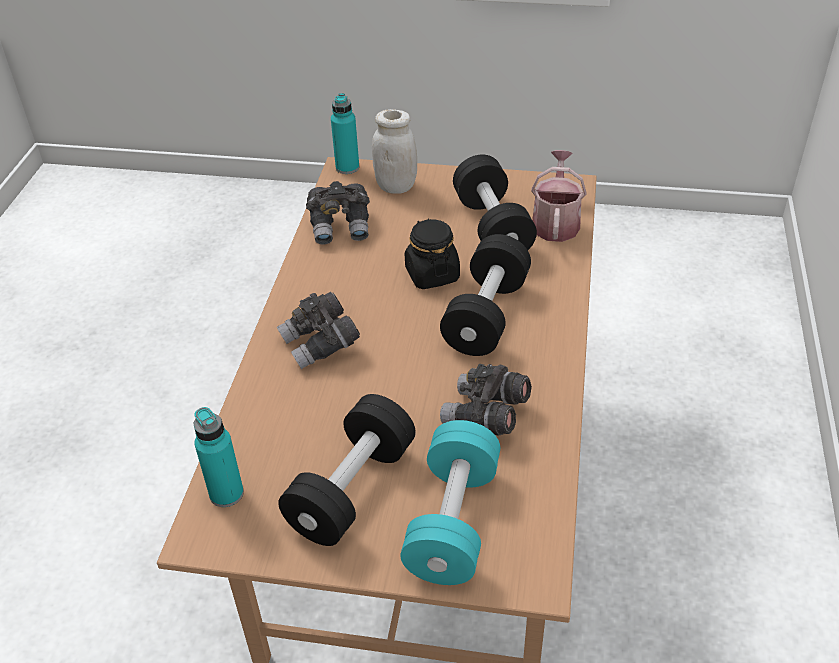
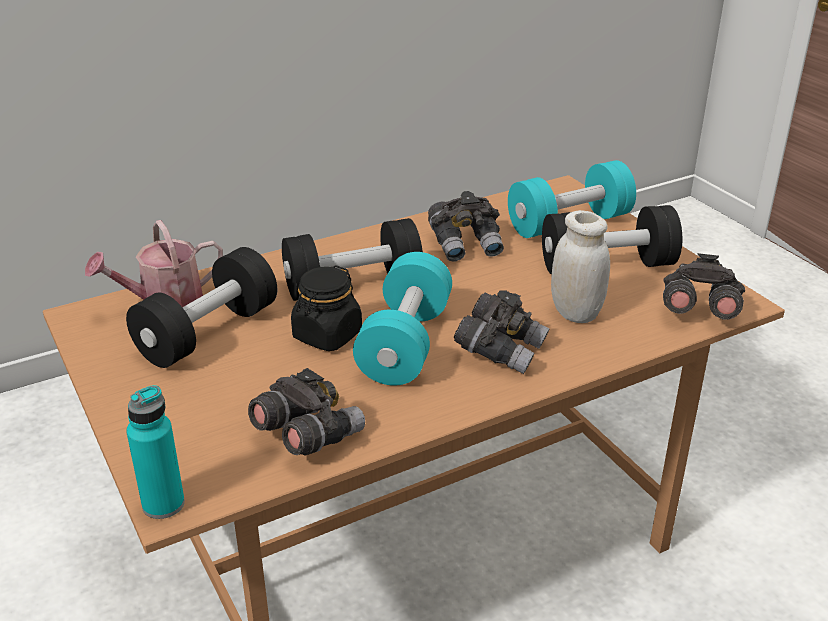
camera: 130 degrees left, 10 degrees down
turquoise bottle [194,407,244,507] -> grey binoculars [663,253,745,320]
white jar [372,109,417,194] -> white jar moved to [551,210,610,323]
none -> turquoise dumbbell [353,252,452,385]

